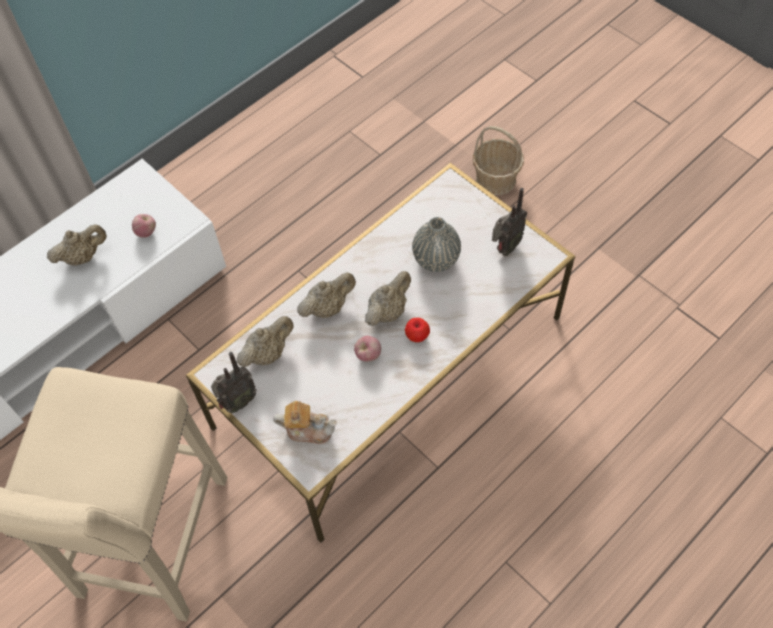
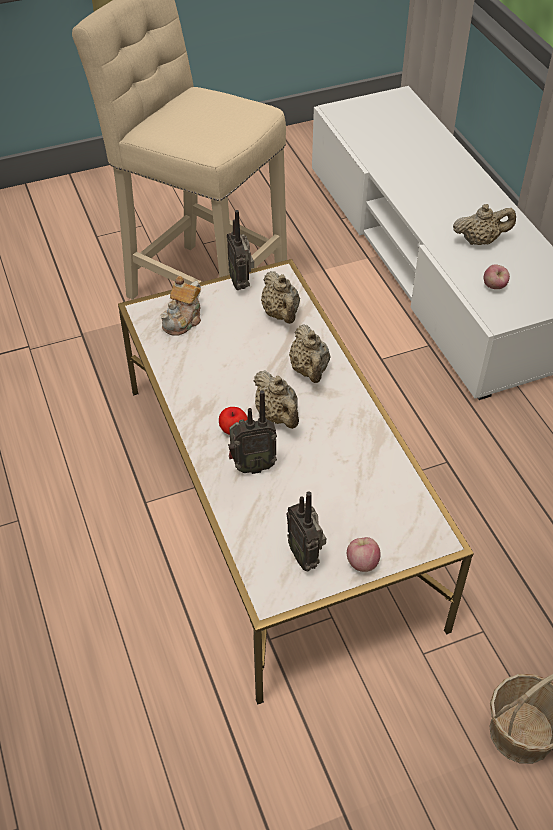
camera: 110 degrees right, 10 degrees down
beige teapot [47,224,106,266] -> beige teapot turned 90 degrees counterclockwise [453,204,516,245]
apple [354,336,381,362] -> apple moved to [347,537,381,572]
grey vase [412,217,461,272] -> none
none -> radio [228,390,277,474]

